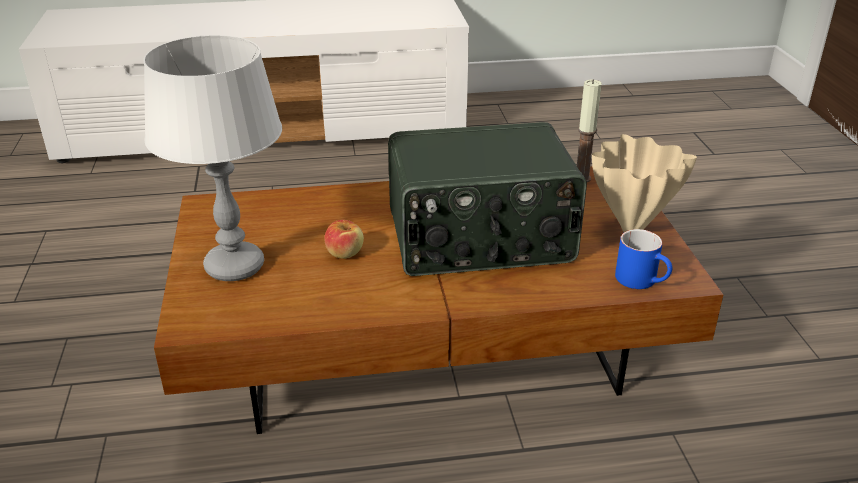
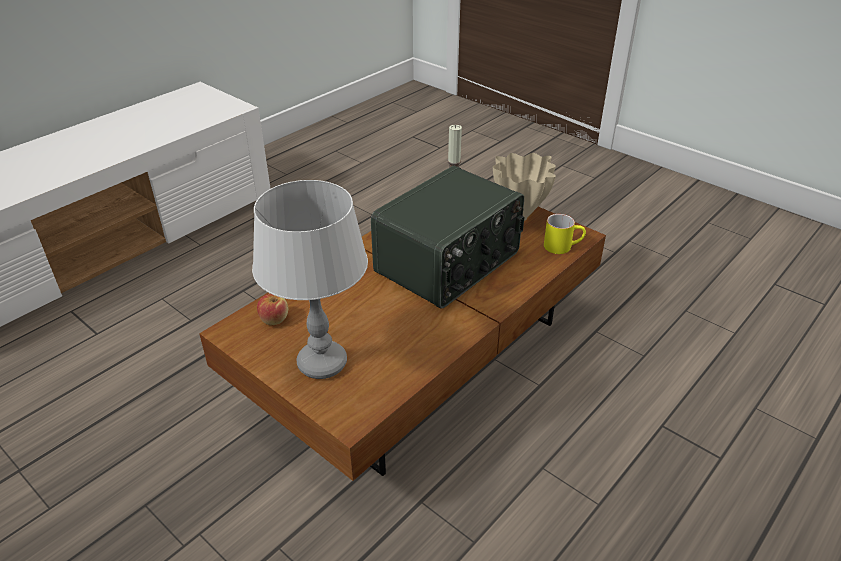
camera: 40 degrees left, 5 degrees up
apple [324,220,364,259] -> apple moved to [257,294,288,325]
blue mug [615,229,672,289] -> yellow mug [544,214,586,254]

